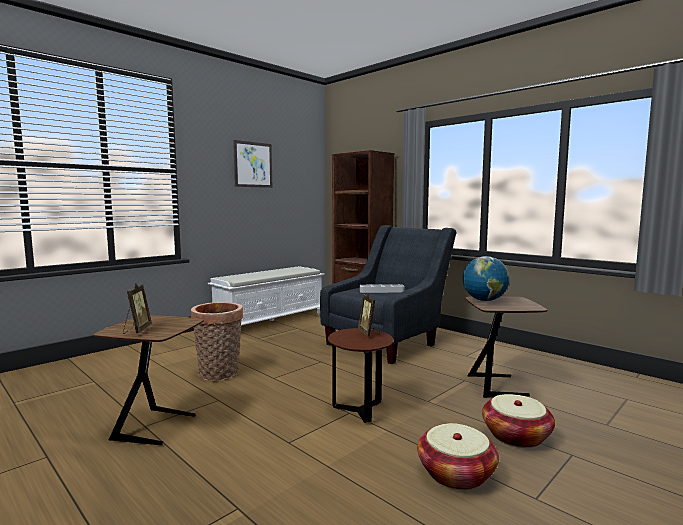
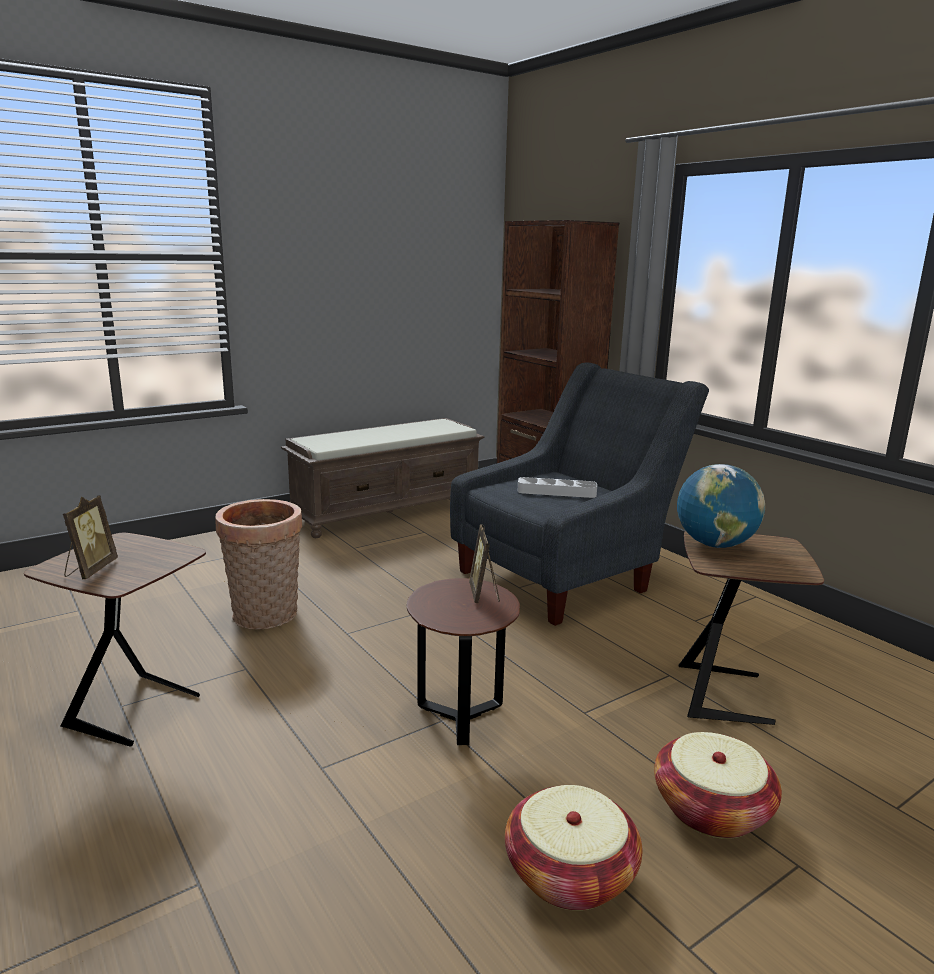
camera: 10 degrees right, 10 degrees up
white bench [208,266,324,326] -> brown bench [281,418,484,538]
picture [233,140,272,188] -> none

